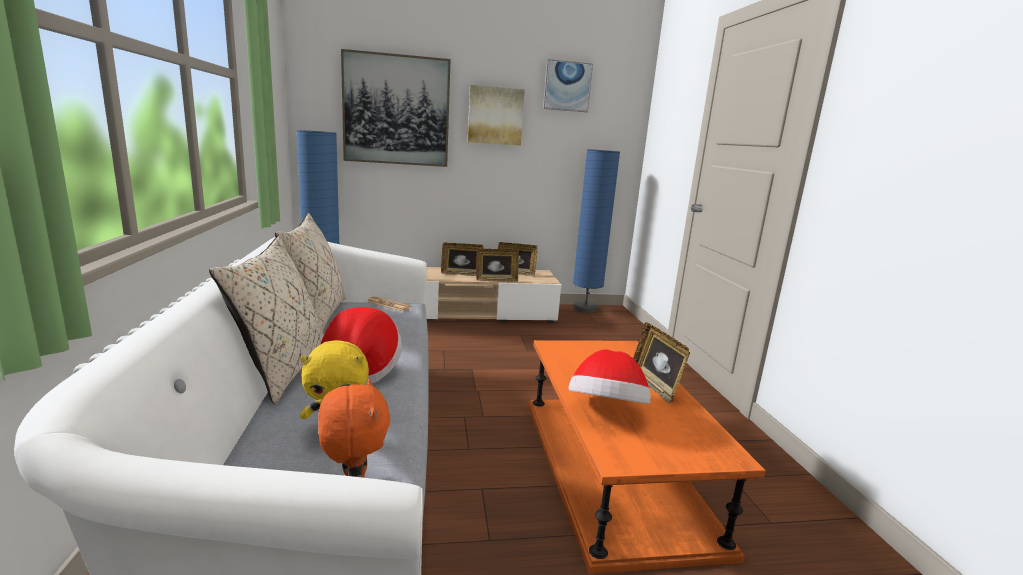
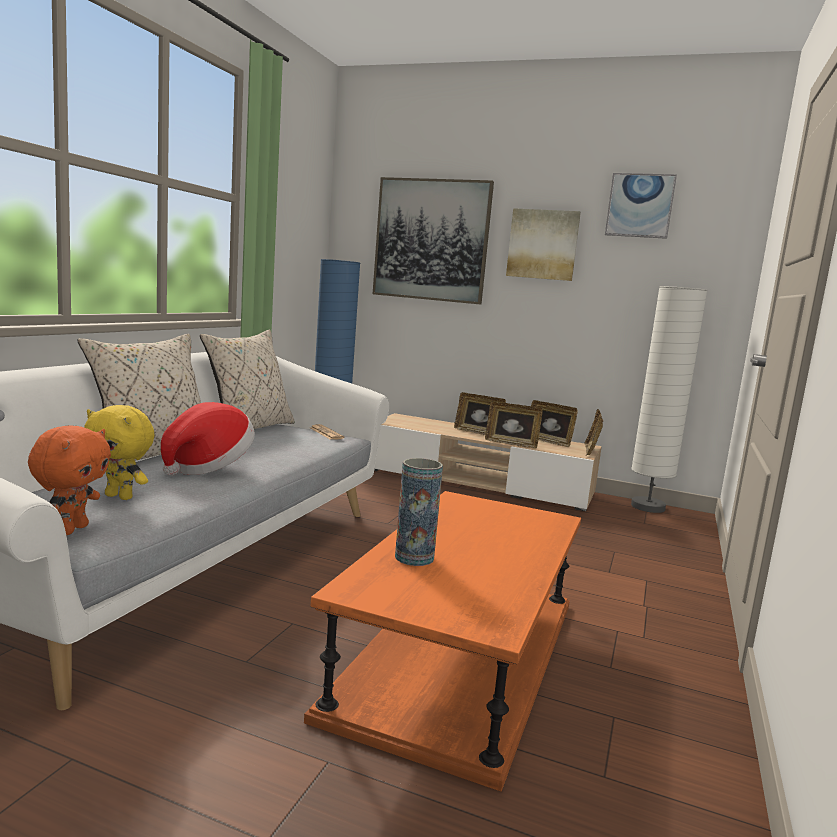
camera: 30 degrees right, 5 degrees down
hat [568,350,651,404] -> vase [395,458,443,566]
blue floor lamp [573,149,620,313] -> white floor lamp [631,286,707,513]
picture frame [633,322,690,404] -> picture frame moved to [584,409,603,456]

